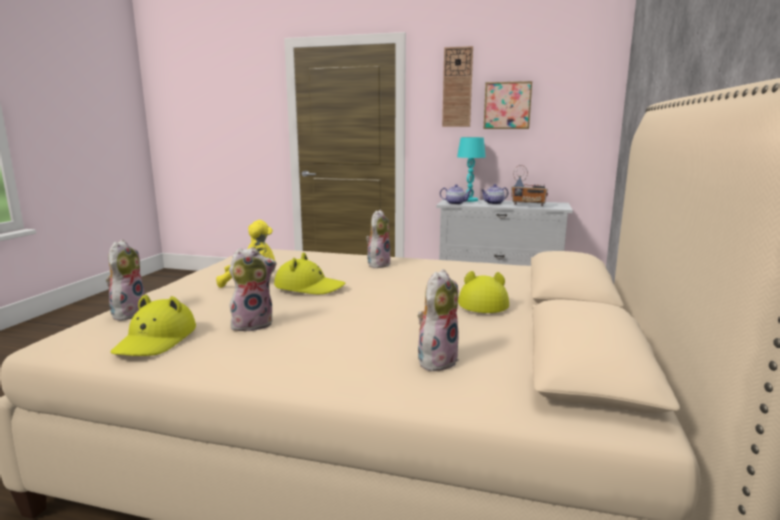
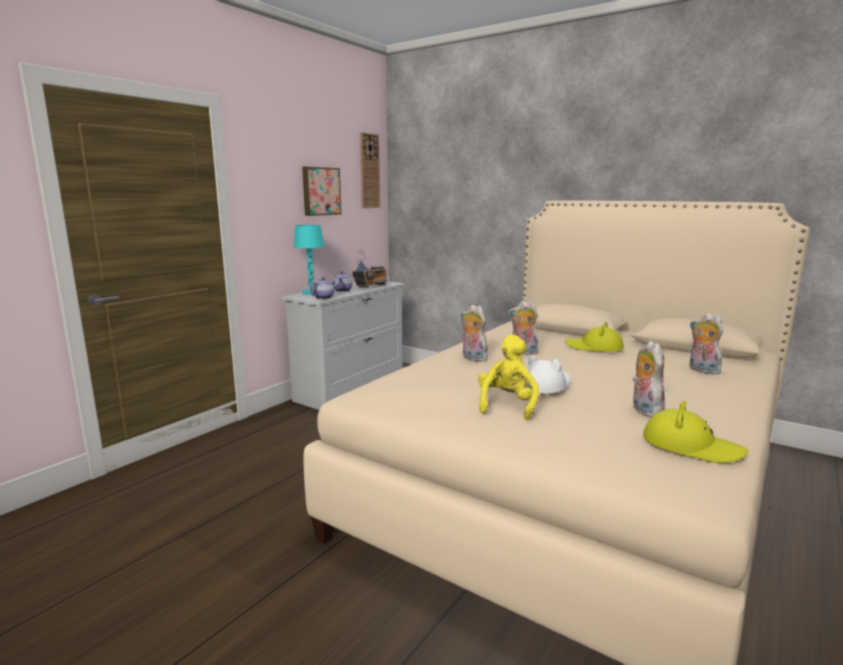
camera: 70 degrees left, 0 degrees up
plush toy [106,240,145,321] -> plush toy moved to [508,301,539,356]
yellow hat [274,252,346,294] -> white hat [526,355,571,394]
wall clock [442,46,473,127] -> wall clock moved to [360,132,381,208]

